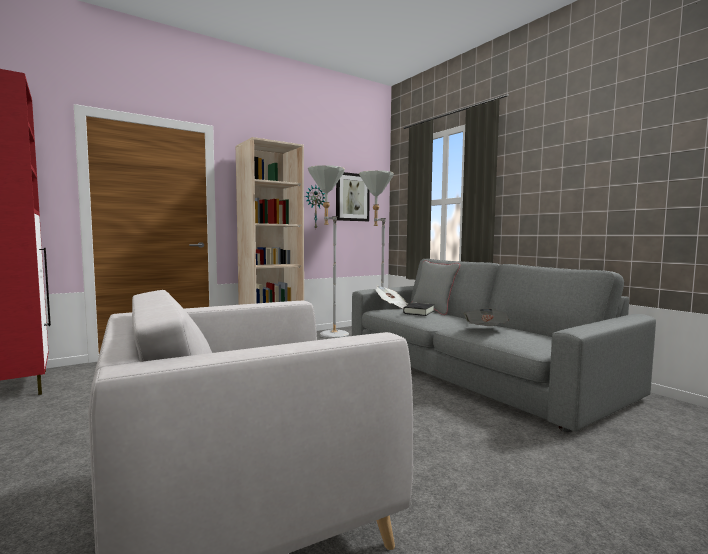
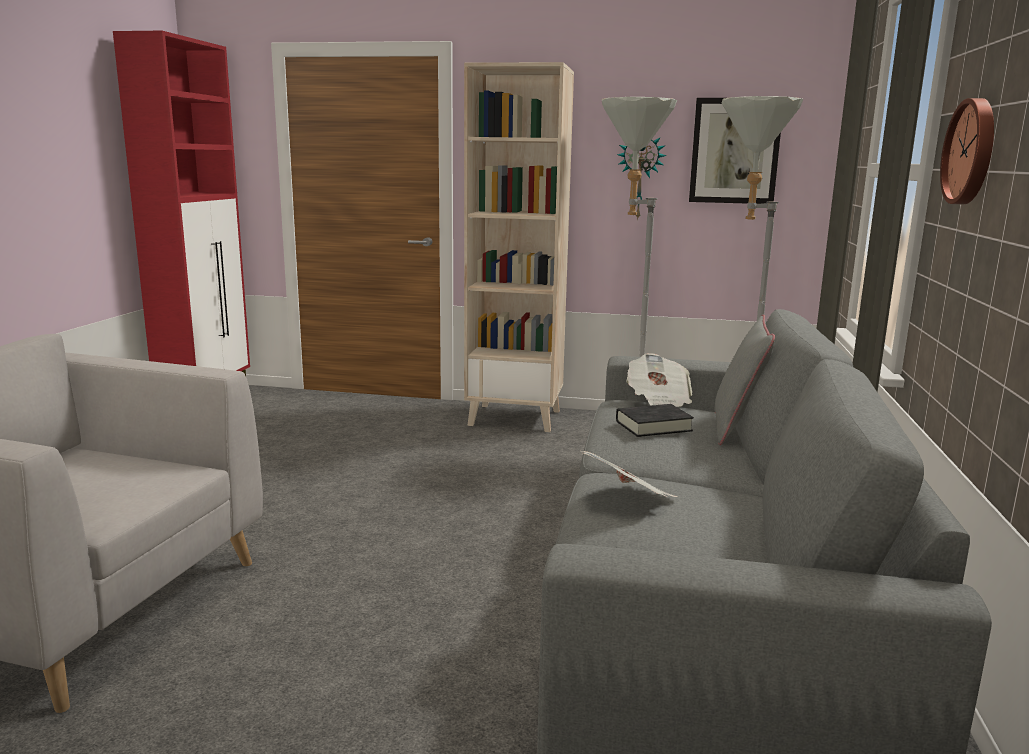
camera: 45 degrees right, 10 degrees up
none -> wall clock [940,98,994,204]

